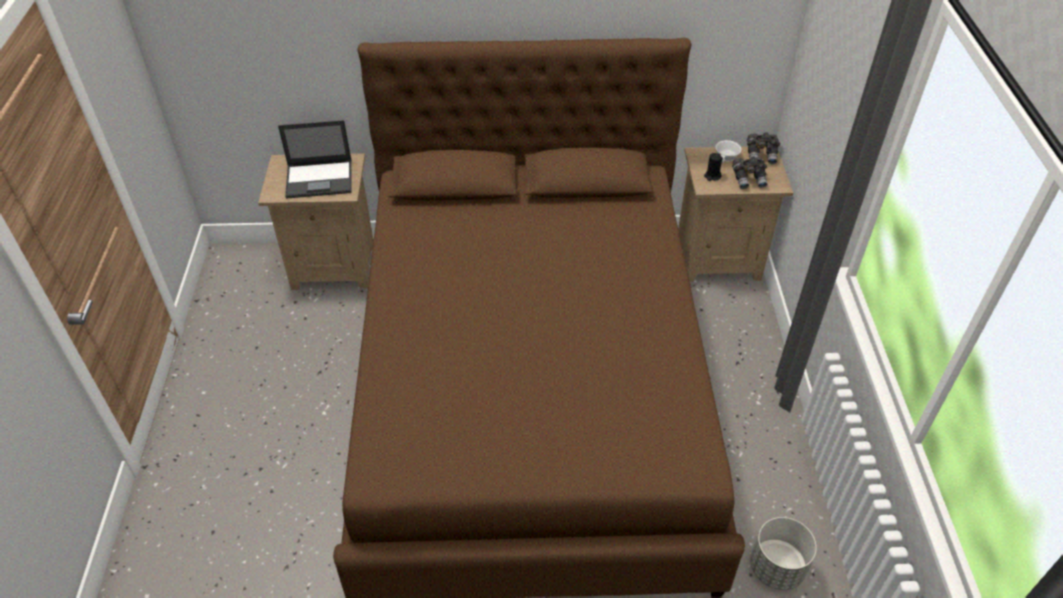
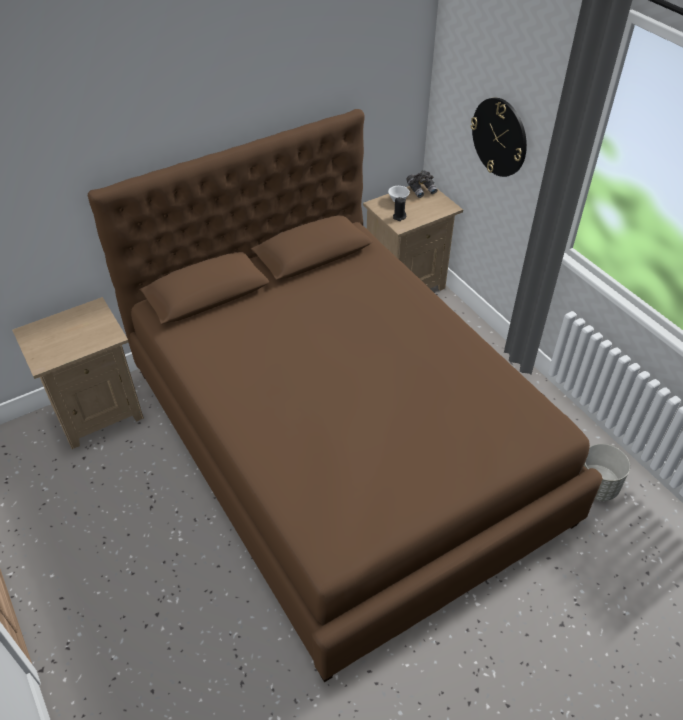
camera: 30 degrees left, 0 degrees up
laptop [278,120,352,199] -> none
grey binoculars [732,156,768,189] -> none
none -> wall clock [471,97,527,177]

